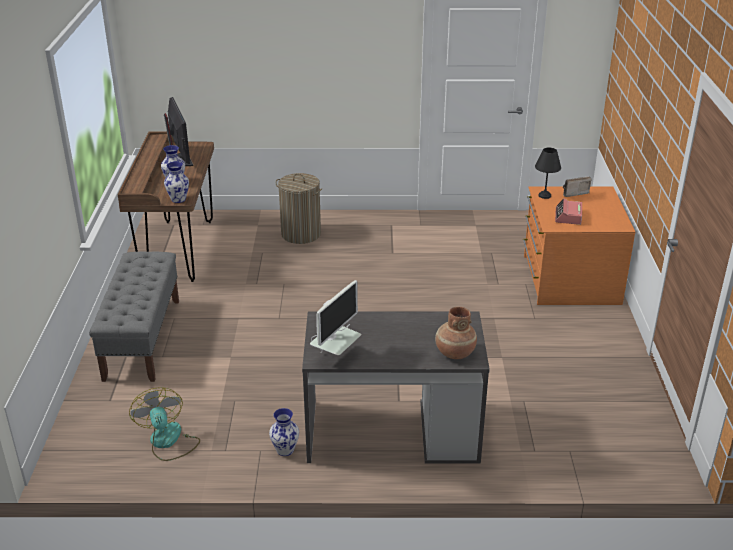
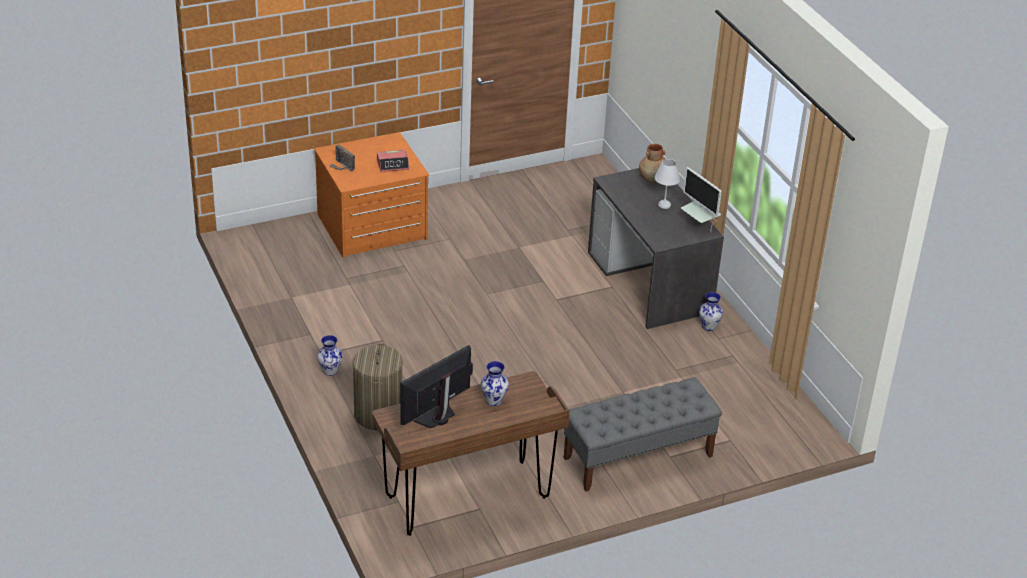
camera: 115 degrees left, 5 degrees up
fan [129,387,200,461] -> none
vase [164,161,189,203] -> vase moved to [317,335,343,376]
monitor [310,280,361,355] -> monitor turned 135 degrees counterclockwise [681,167,722,228]
black table lamp [535,148,561,199] -> none
none -> white table lamp [654,159,681,209]

